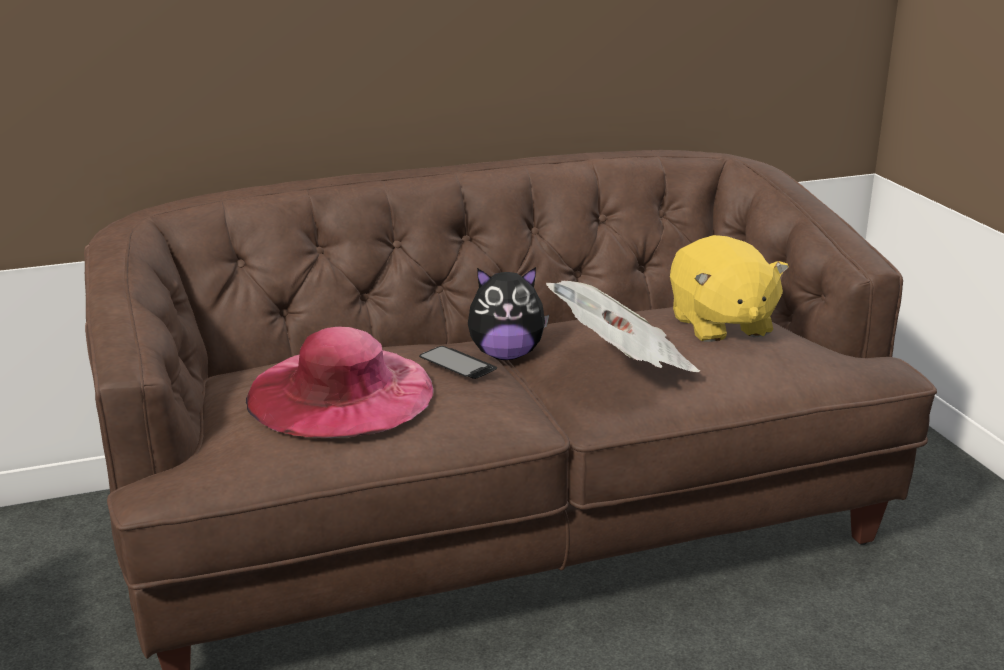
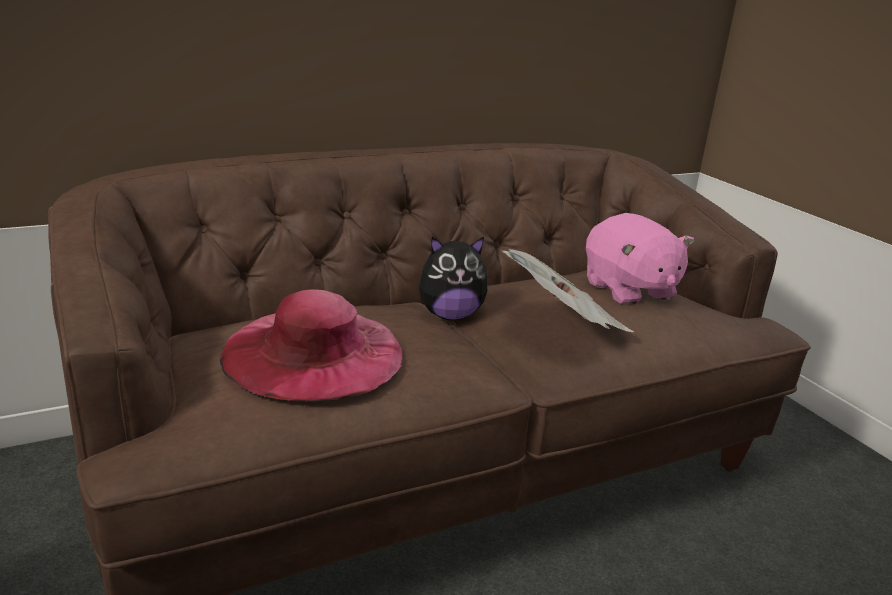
camera: 10 degrees left, 0 degrees up
phone [419,346,497,379] -> none
yellow plush toy [670,235,789,342] -> pink plush toy [586,213,694,305]

